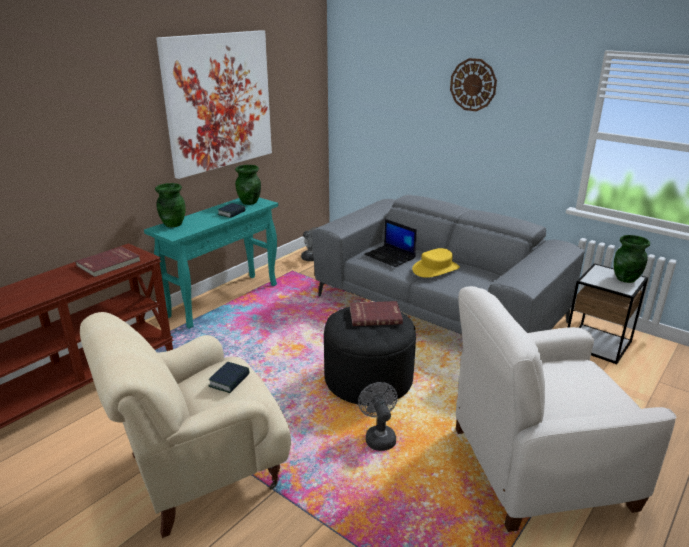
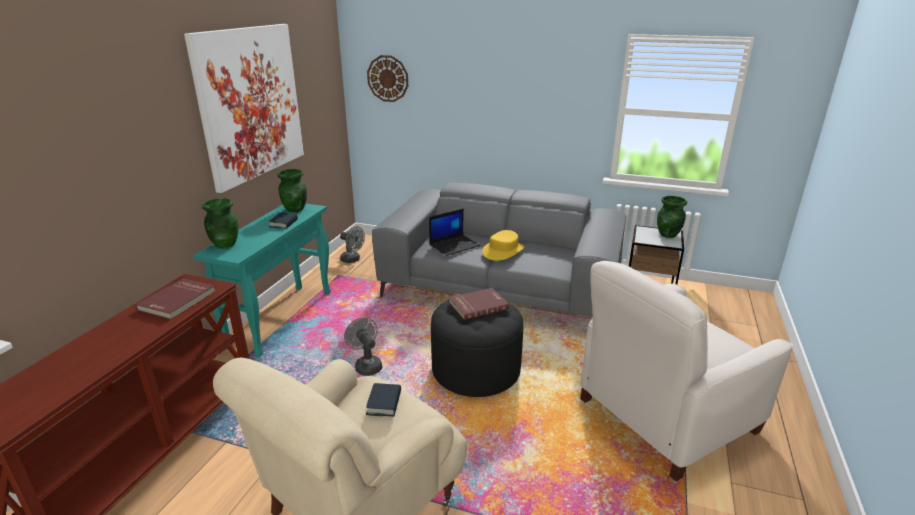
camera: 20 degrees left, 0 degrees up
grey fan [358,382,398,451] -> grey fan moved to [344,317,382,376]
laptop [364,219,417,267] -> laptop turned 60 degrees counterclockwise [429,209,480,256]
wall clock [450,58,497,111] -> wall clock moved to [367,55,408,102]

